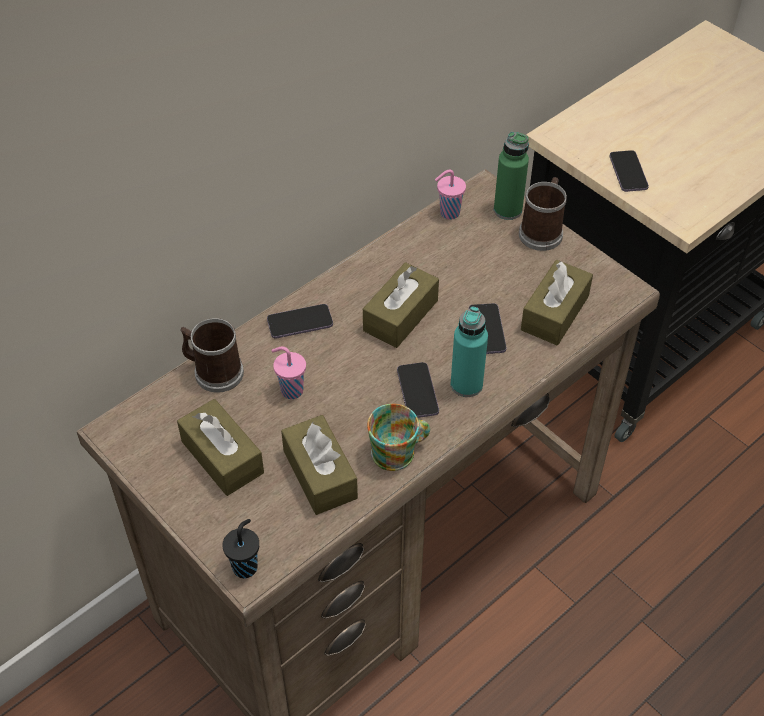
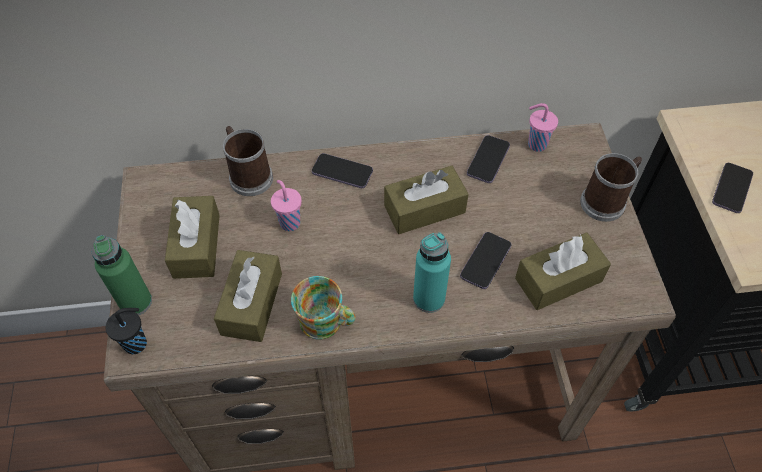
camera: 35 degrees right, 5 degrees up
phone [397,362,439,418] -> phone moved to [467,135,510,183]
green bottle [494,132,529,220] -> green bottle moved to [91,235,152,315]

